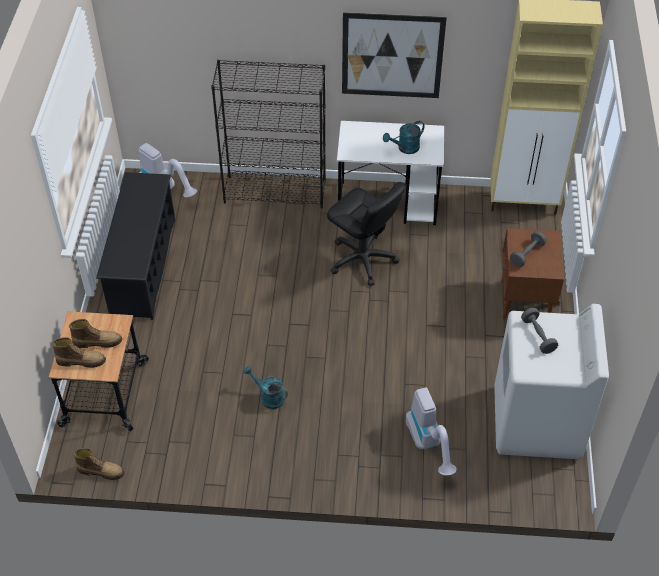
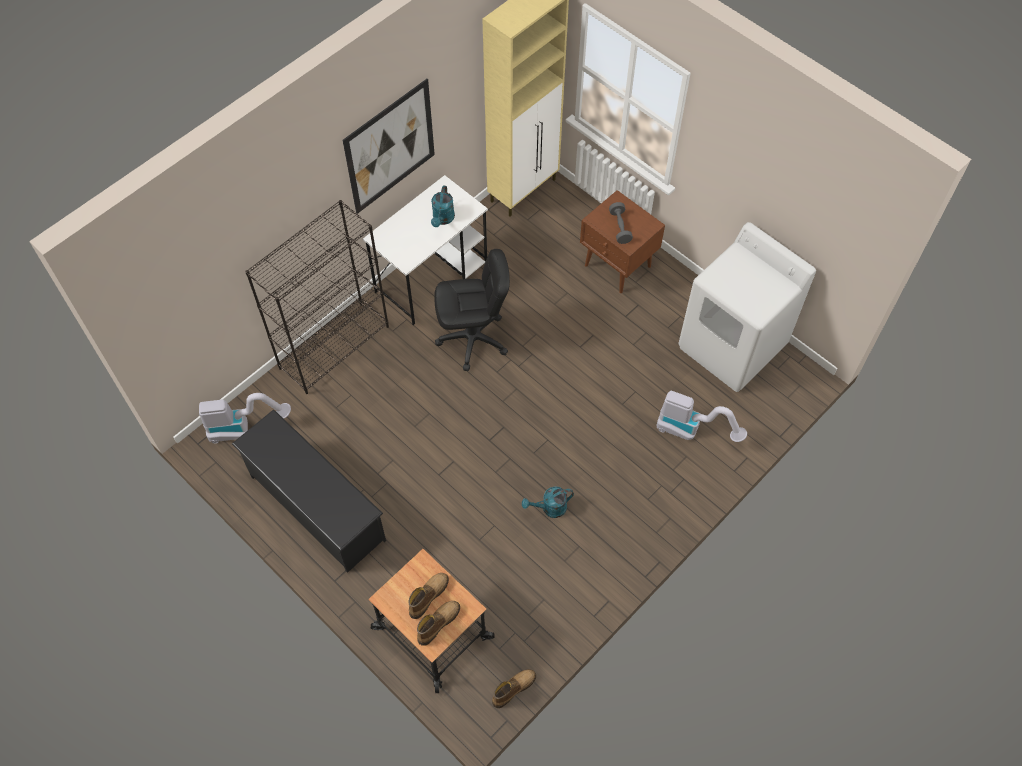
camera: 50 degrees left, 10 degrees up
grey dumbbell [521,308,558,354] -> none

